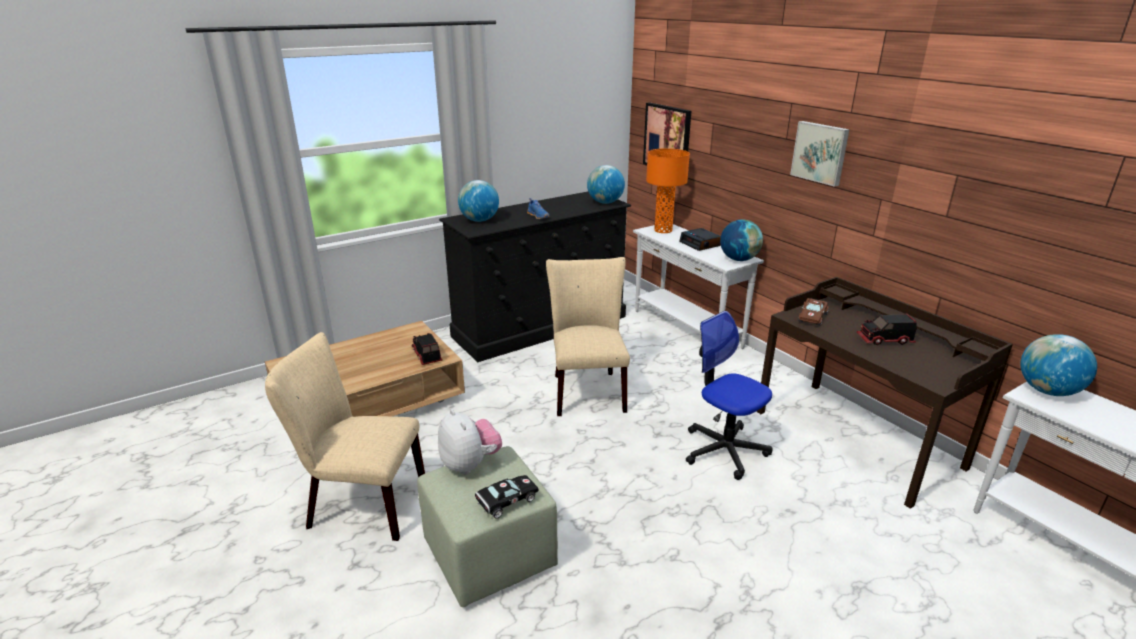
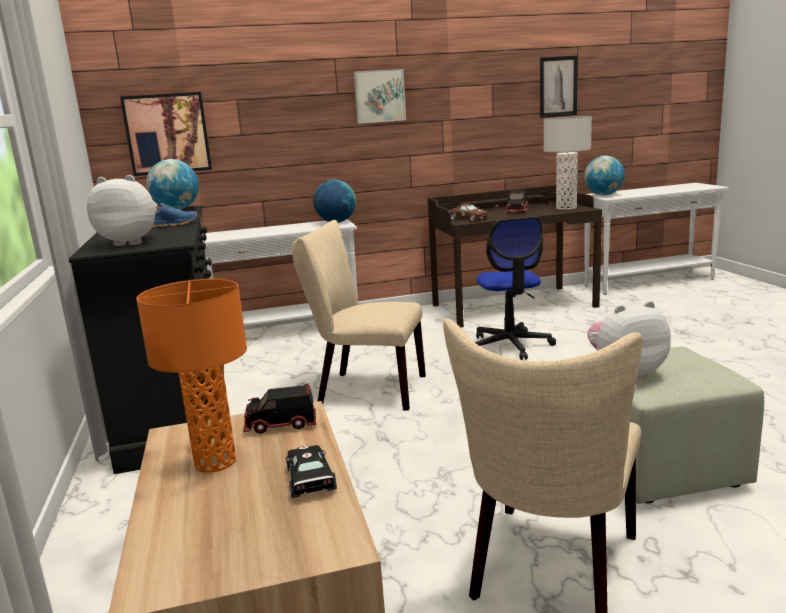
camera: 70 degrees left, 10 degrees down
globe [458,180,499,222] -> plush toy [87,175,157,246]
black toy car [475,475,538,519] -> black toy car moved to [286,445,337,498]
orange table lamp [646,148,690,233] -> orange table lamp moved to [136,279,247,473]
alarm clock [679,228,721,251] -> none
office chair [686,311,773,480] -> office chair turned 75 degrees counterclockwise [475,216,556,360]
none -> picture [540,55,578,118]
none -> white table lamp [544,116,592,210]

